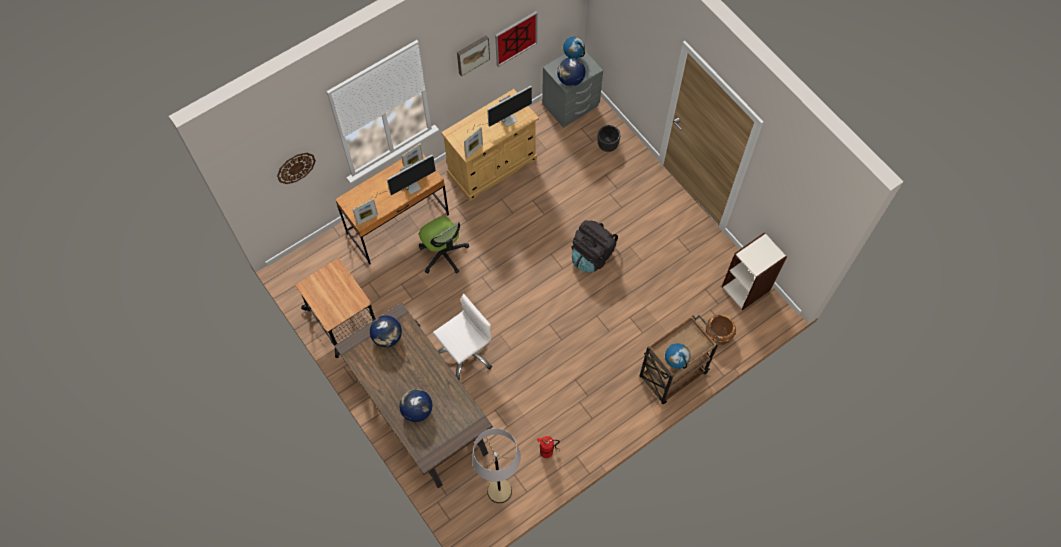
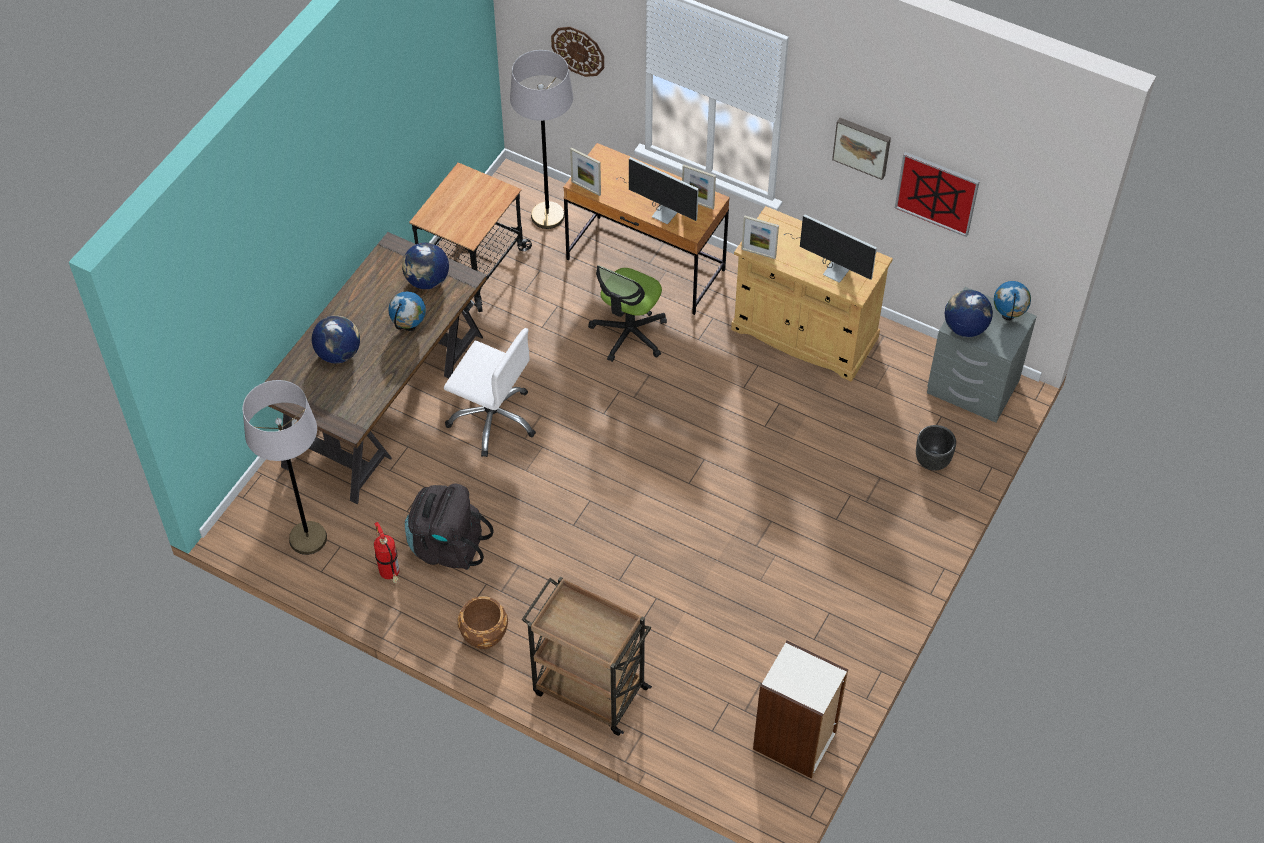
camera: 65 degrees right, 10 degrees down
black backpack [571,220,618,272] -> black backpack moved to [405,483,494,570]
globe [665,343,691,369] -> globe moved to [388,292,426,331]
brown planter [706,314,736,345] -> brown planter moved to [458,596,508,649]
none -> grey floor lamp [510,50,573,229]

